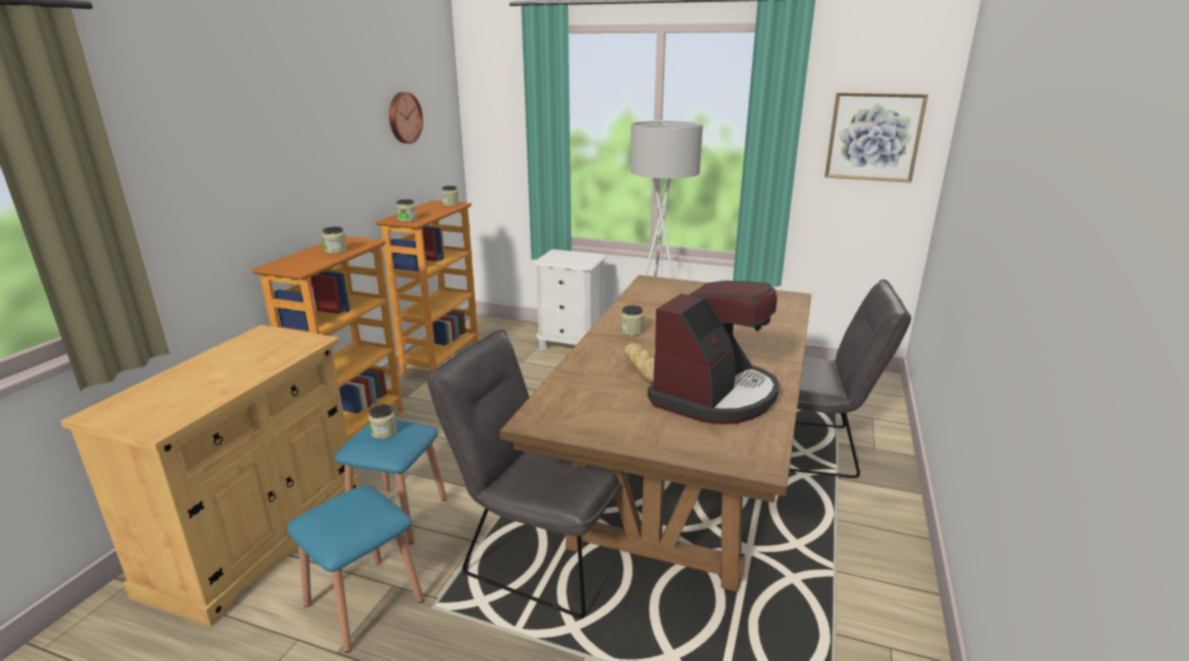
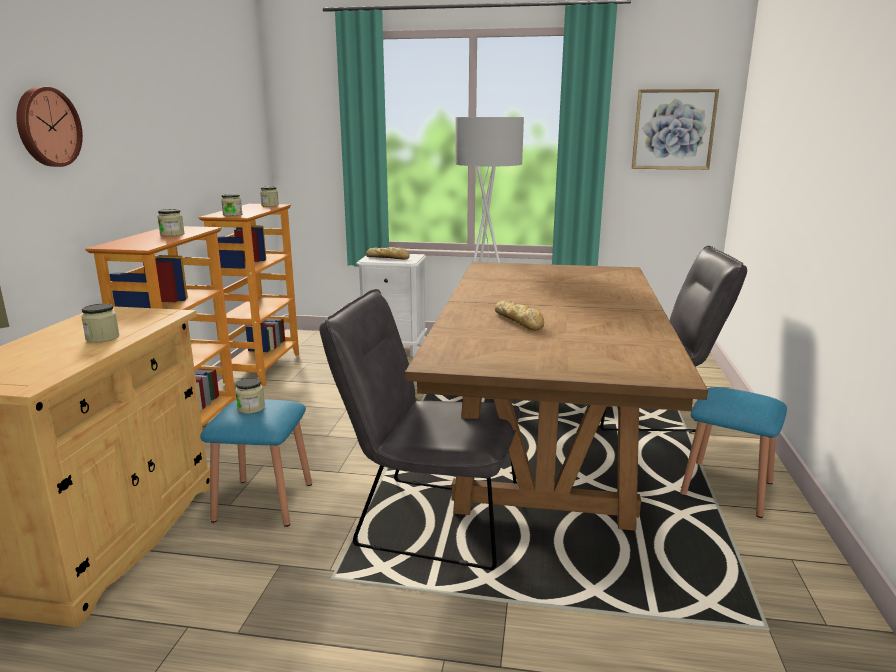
camera: 10 degrees left, 5 degrees down
blue stool [287,485,424,653] -> blue stool moved to [680,387,787,518]
wall clock [389,92,423,144] -> wall clock moved to [16,87,83,167]
jar [620,305,644,336] -> jar moved to [81,303,120,343]
coffee machine [648,280,780,424] -> none
none -> bread [366,247,410,260]

